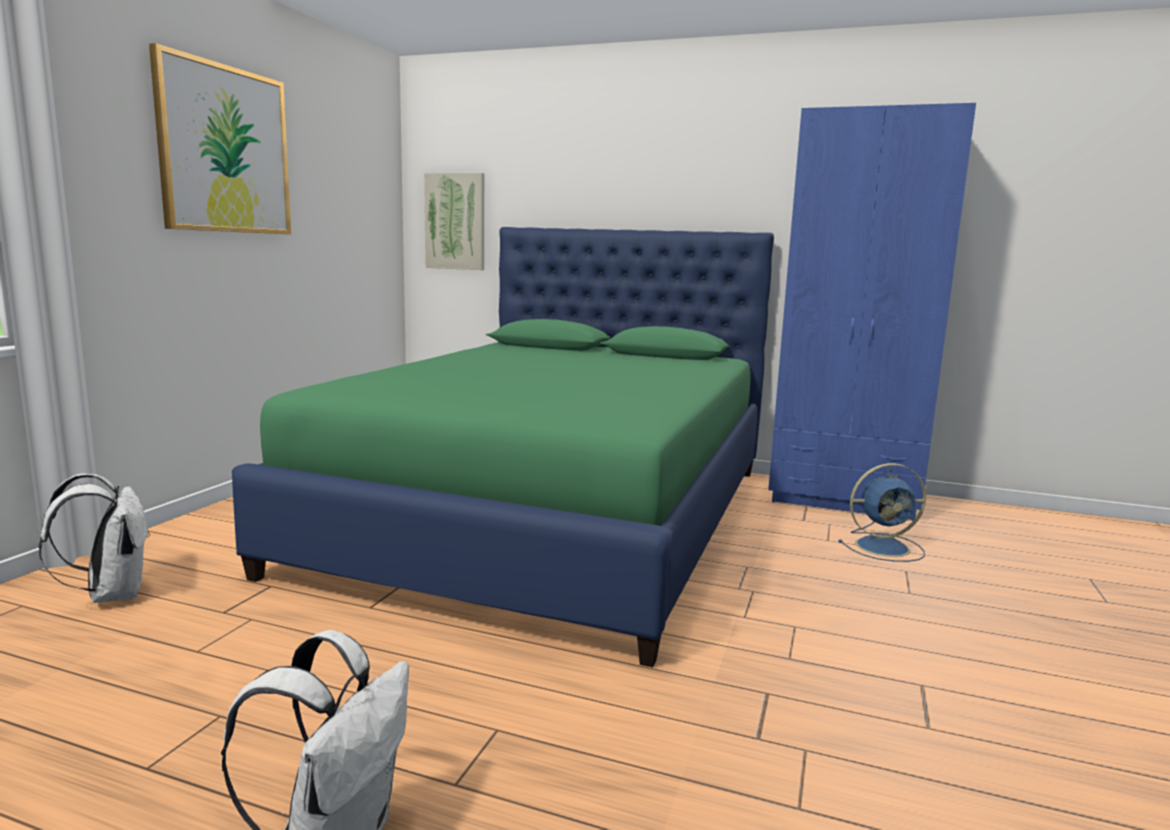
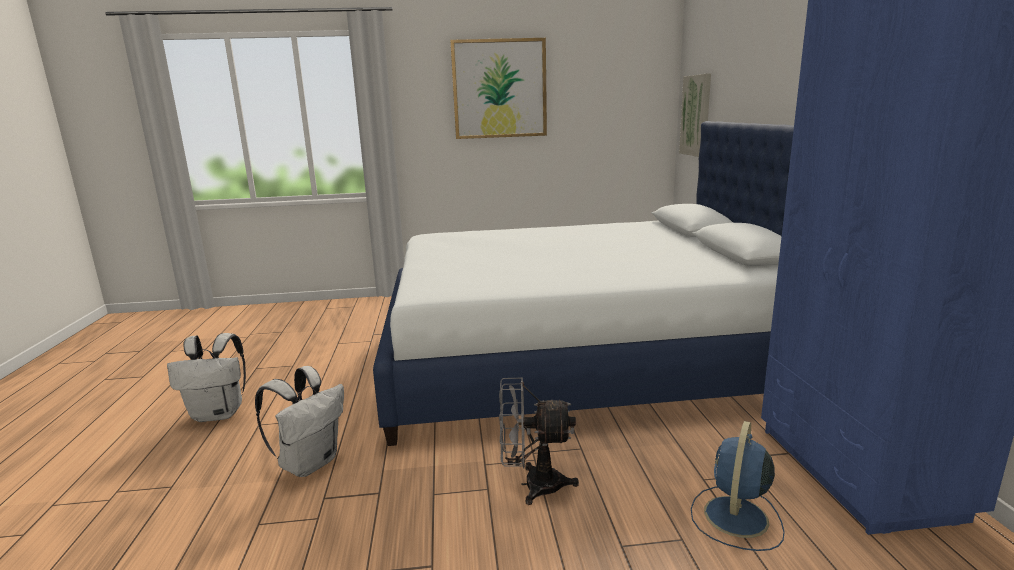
camera: 65 degrees right, 5 degrees up
white backpack [38,474,150,603] -> white backpack moved to [255,366,344,477]
green bed [232,227,774,667] -> white bed [373,121,794,446]
blue fan [838,463,926,562] -> blue fan turned 60 degrees clockwise [691,421,785,551]
none -> grey fan [499,377,579,505]

